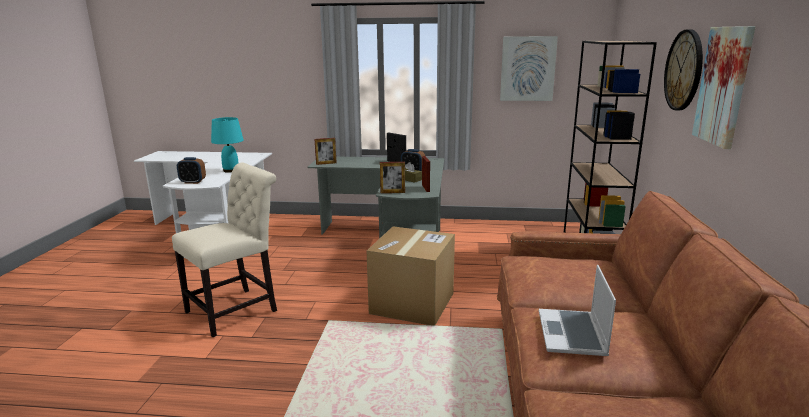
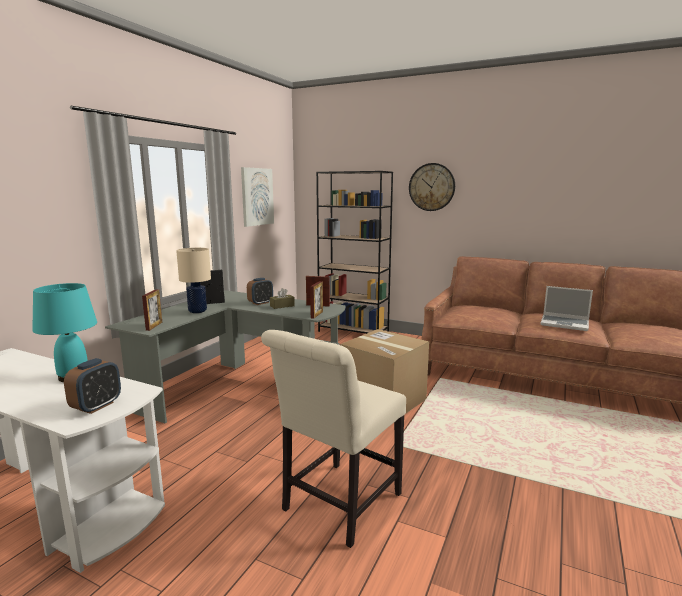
camera: 70 degrees left, 5 degrees down
beige chair [172,162,277,337] -> beige chair turned 120 degrees counterclockwise [261,330,406,548]
picture [692,26,755,149] -> none
none -> beige table lamp [176,248,211,313]

